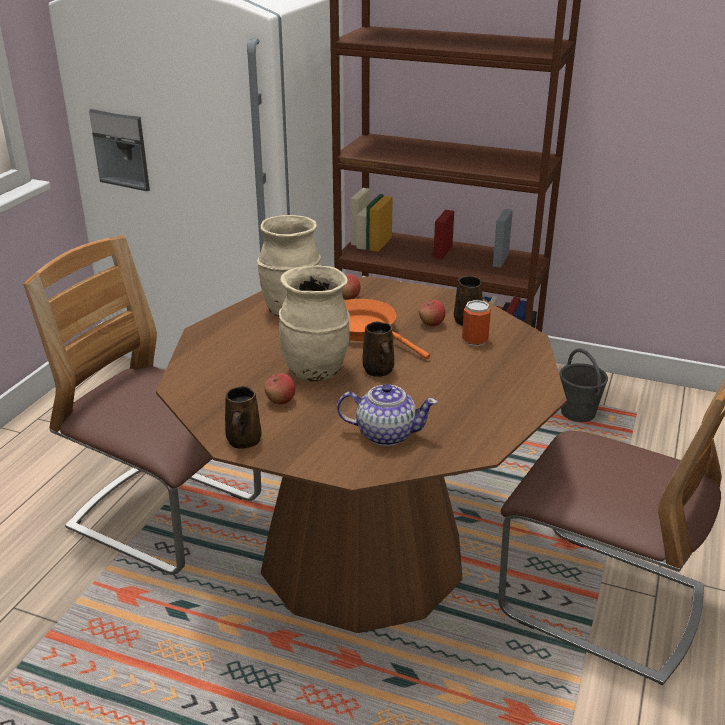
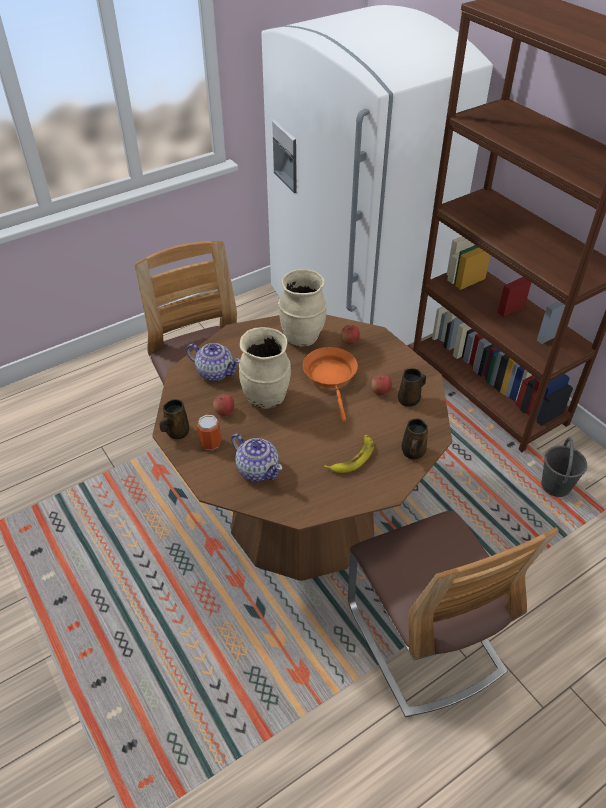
camera: 35 degrees right, 15 degrees up
brown mug [362,322,394,377] -> brown mug moved to [402,418,428,459]
can [462,300,491,346] -> can moved to [197,415,221,450]
none -> teapot [186,343,240,381]
none -> banana [324,435,374,473]

